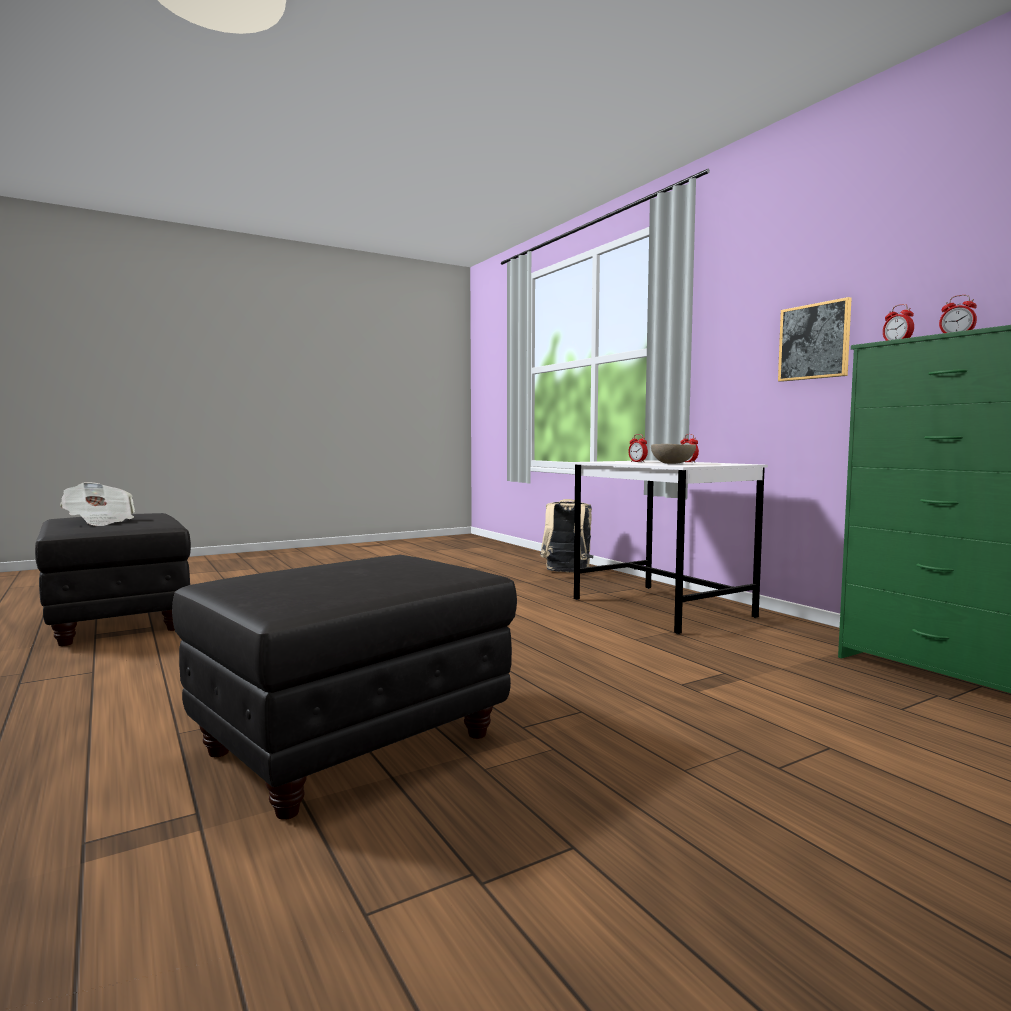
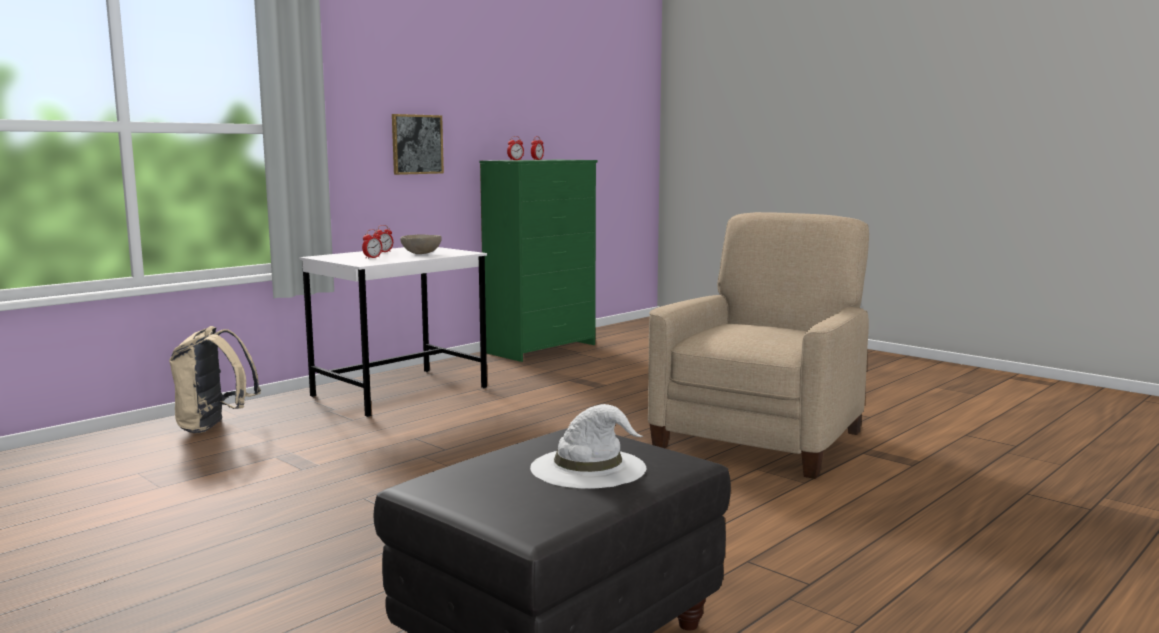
camera: 105 degrees left, 5 degrees up
newspaper [60,482,135,526] -> white hat [530,404,646,489]
black ottoman [172,555,517,820] -> beige armchair [648,212,869,479]

